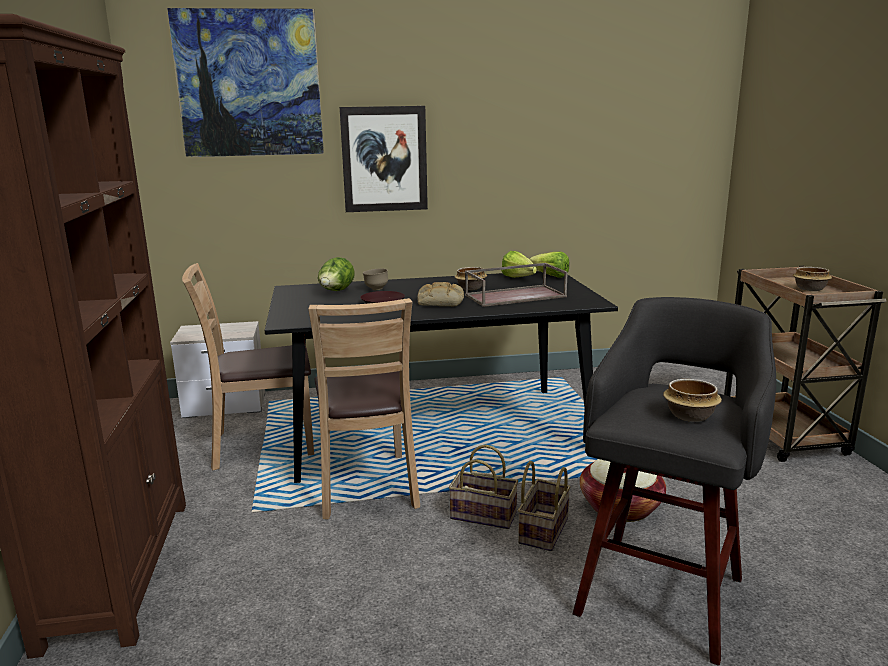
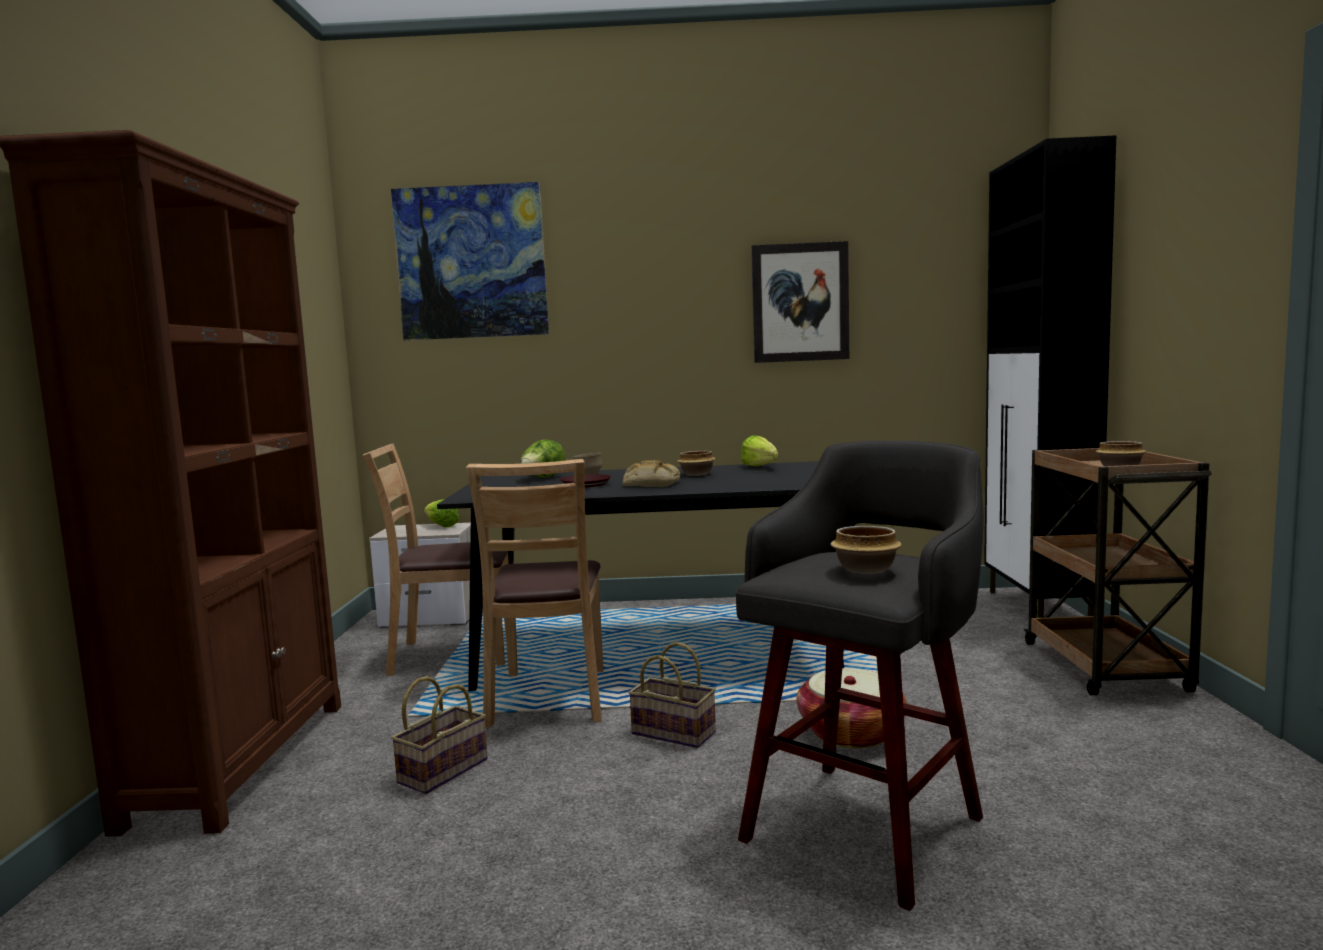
camera: 10 degrees right, 10 degrees down
picture [340,106,428,212] -> picture moved to [751,241,849,363]
brown tray [465,263,568,307] -> none
basket [518,461,571,551] -> basket moved to [391,676,488,794]
lettuce [530,252,569,278] -> lettuce moved to [424,499,459,527]
none -> black cabinet [984,135,1116,618]

